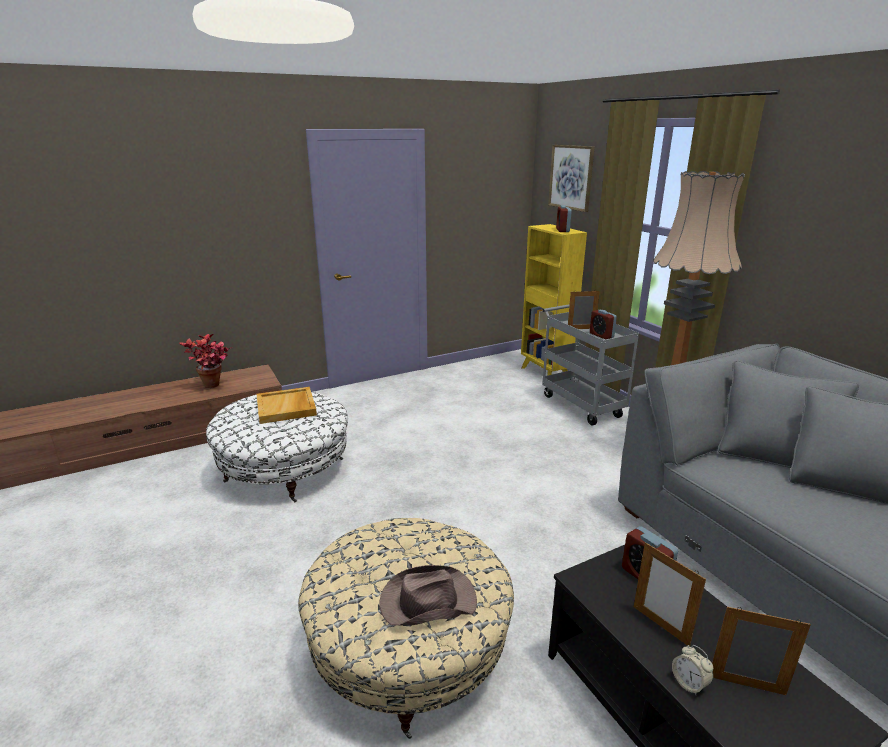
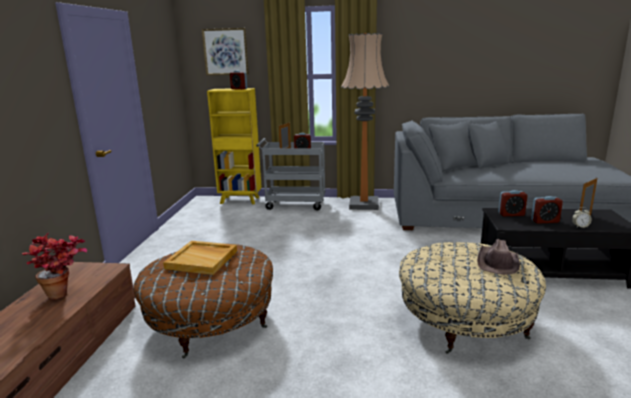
camera: 55 degrees left, 5 degrees down
white ottoman [206,392,348,502] -> brown ottoman [134,244,273,359]
picture frame [634,542,706,647] -> alarm clock [531,196,563,224]

